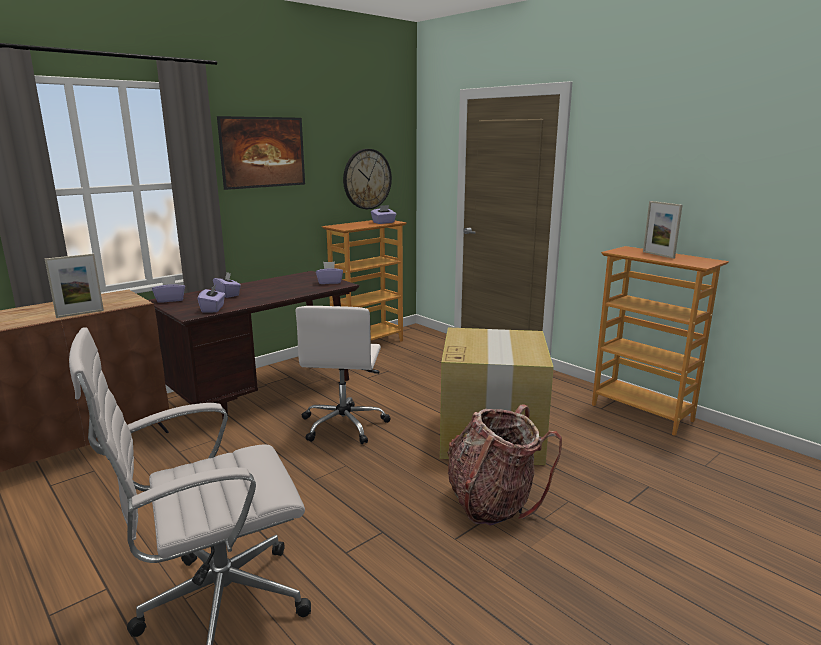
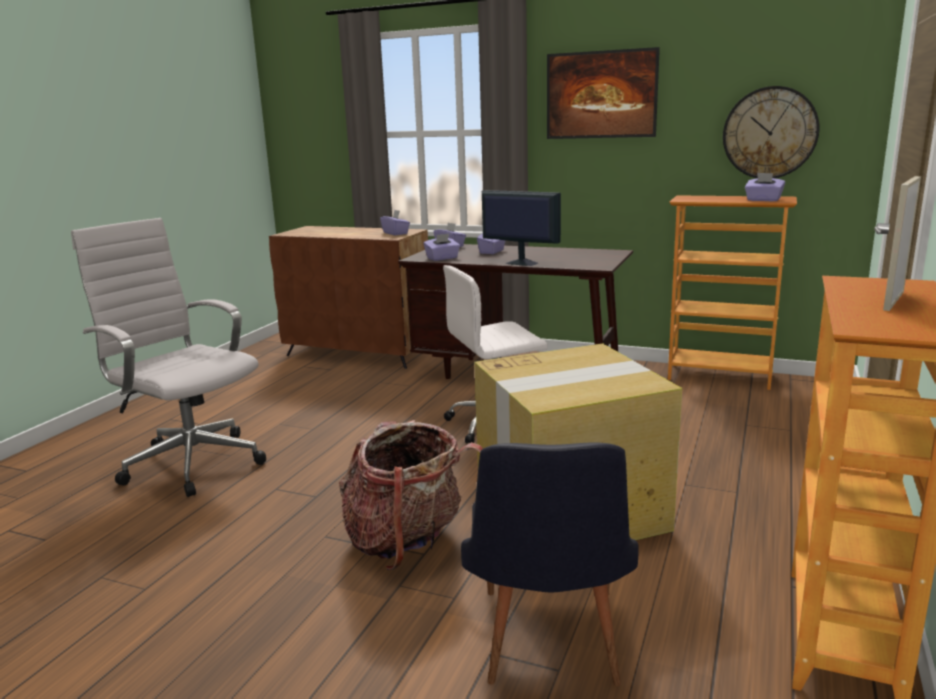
camera: 65 degrees right, 0 degrees up
picture frame [45,254,104,318] -> none
purple tissue box [316,262,343,284] -> purple tissue box moved to [380,210,410,235]
none -> black chair [461,443,639,686]
none -> monitor [482,190,561,266]

